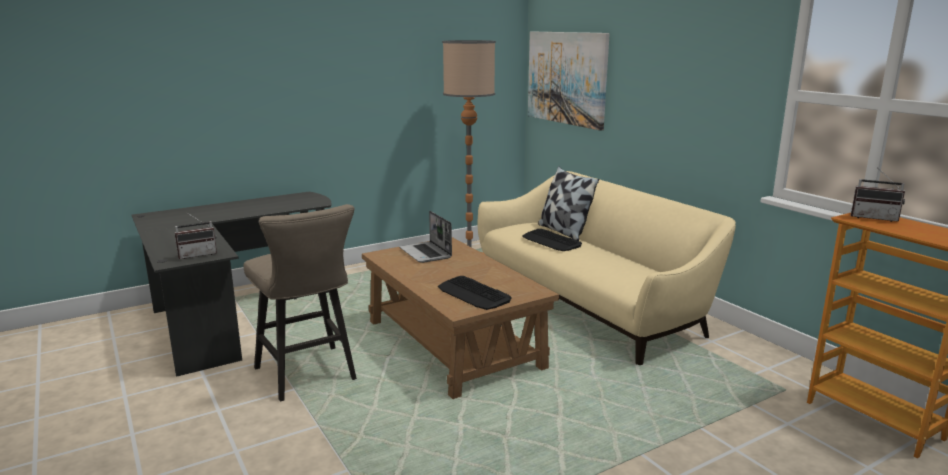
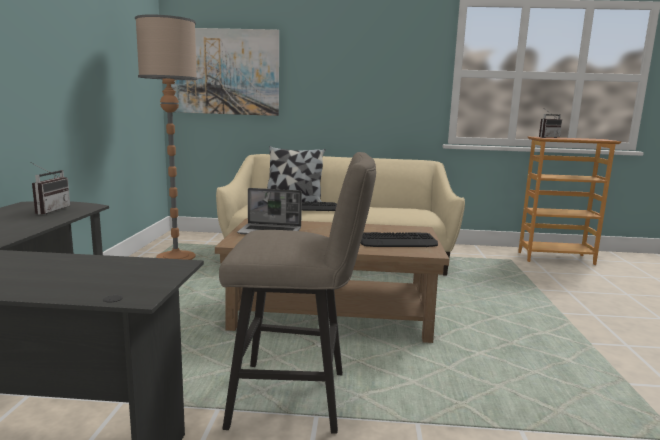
camera: 55 degrees left, 5 degrees down
radio [174,212,217,259] -> radio moved to [30,162,70,215]

